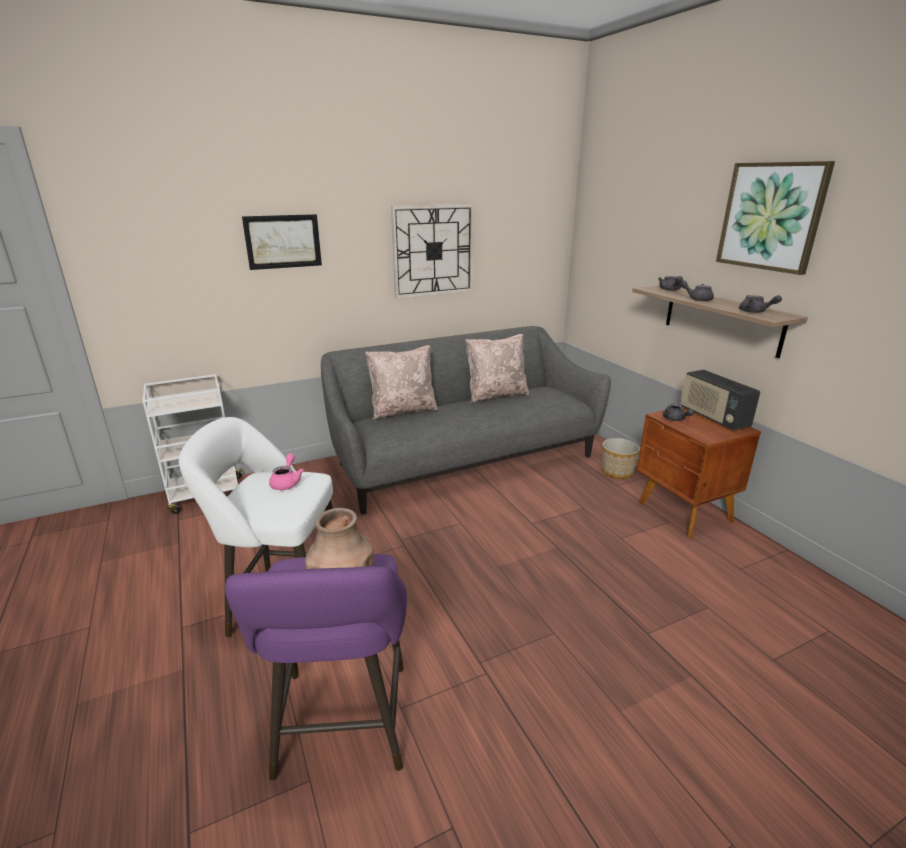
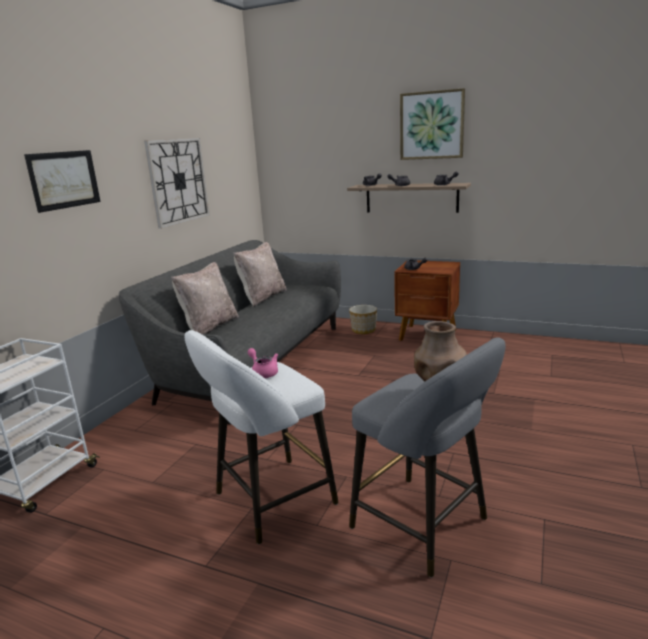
camera: 40 degrees left, 5 degrees down
purple stool [225,554,407,781] -> grey stool [349,338,506,578]
radio [681,370,760,430] -> none

